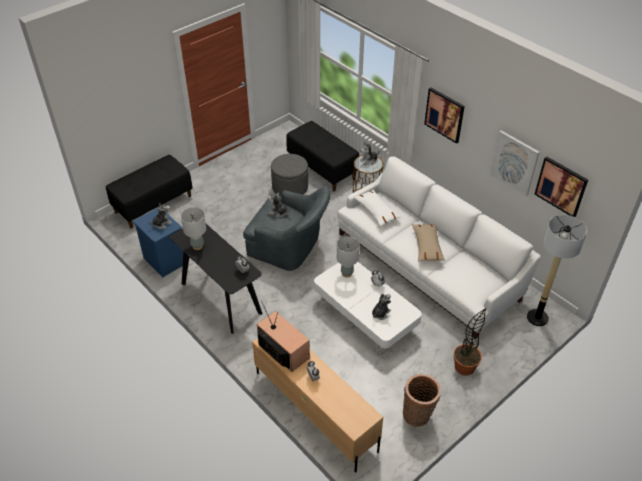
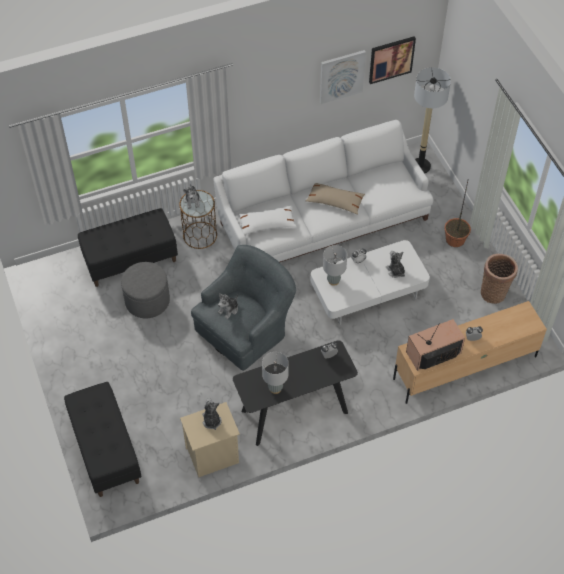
camera: 70 degrees left, 10 degrees up
blue nightstand [133,208,183,277] -> beige nightstand [180,402,240,477]
picture [424,87,465,144] -> none

